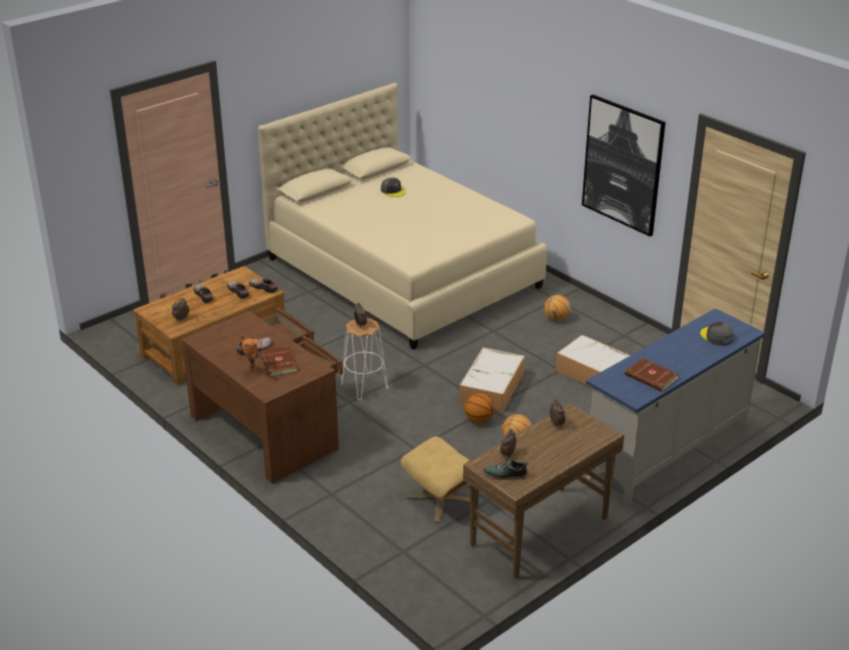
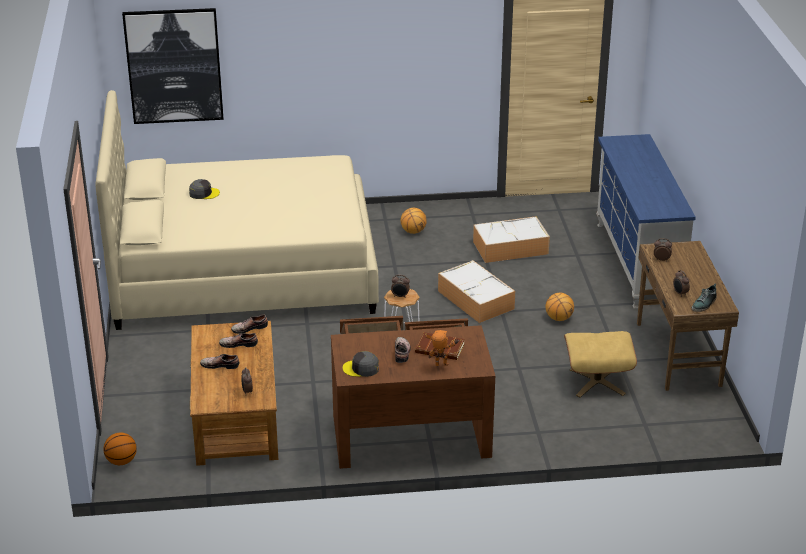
camera: 55 degrees left, 0 degrees up
basketball [464,393,494,423] -> basketball moved to [103,433,137,465]
picture [582,95,666,236] -> picture moved to [122,8,224,124]
brown book [625,358,679,392] -> none
grey cap [700,322,733,346] -> grey cap moved to [342,351,379,377]

